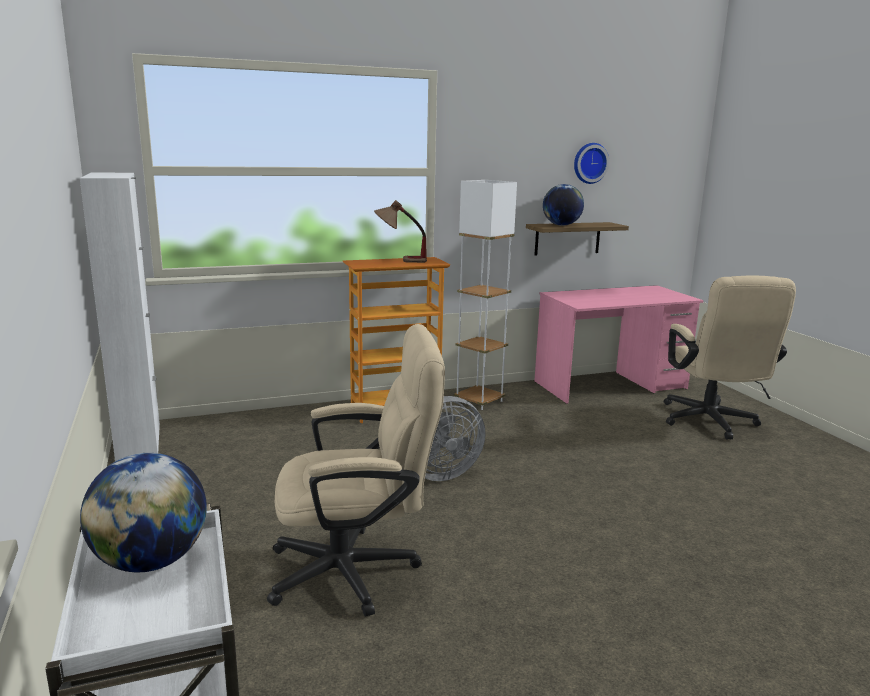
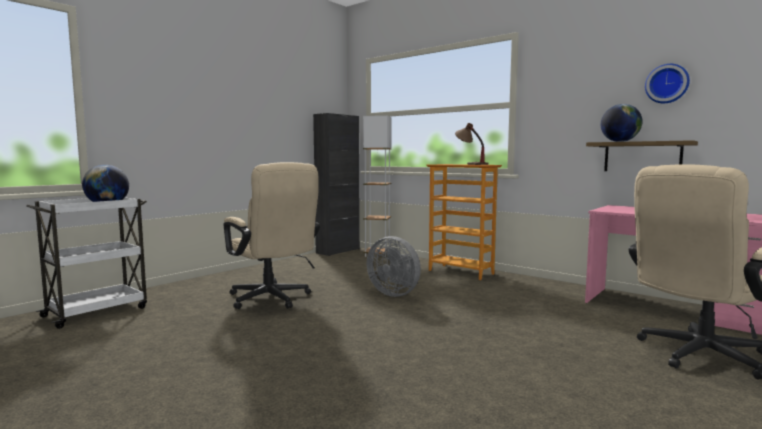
camera: 60 degrees right, 10 degrees down
white cabinet [80,173,160,461] -> black cabinet [313,113,360,256]
white floor lamp [454,180,517,410] -> white floor lamp moved to [363,115,392,257]

